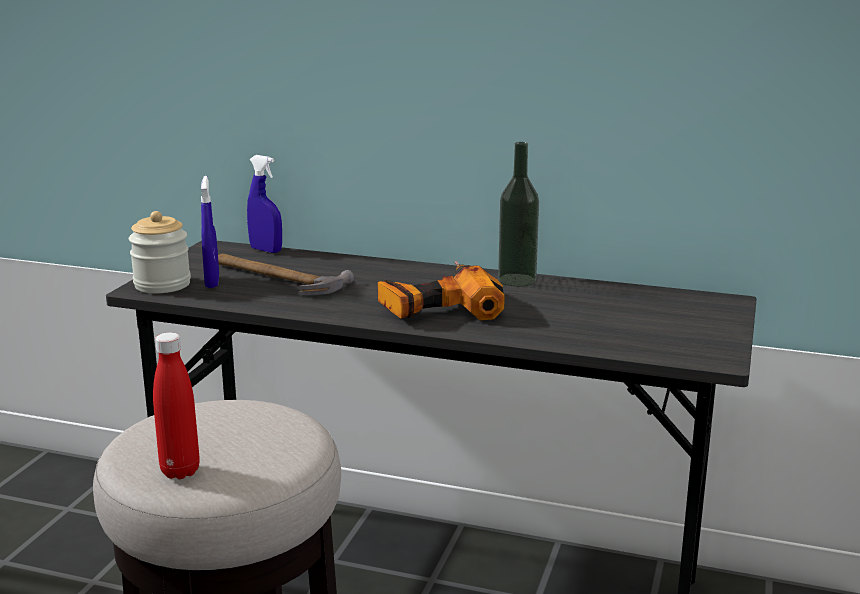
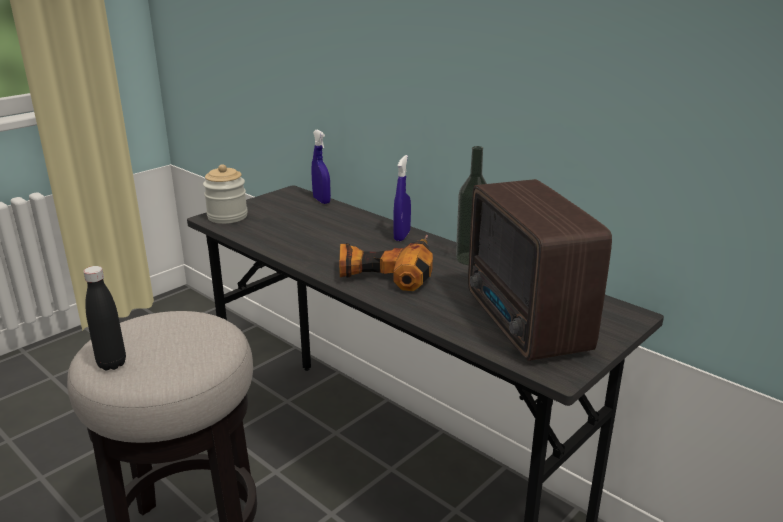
camera: 25 degrees right, 5 degrees up
red bottle [153,332,200,479] -> black bottle [83,266,126,370]
blue spray bottle [201,176,219,288] -> blue spray bottle moved to [393,155,411,241]
hammer [218,253,354,295] -> none
none -> radio [468,179,612,361]

